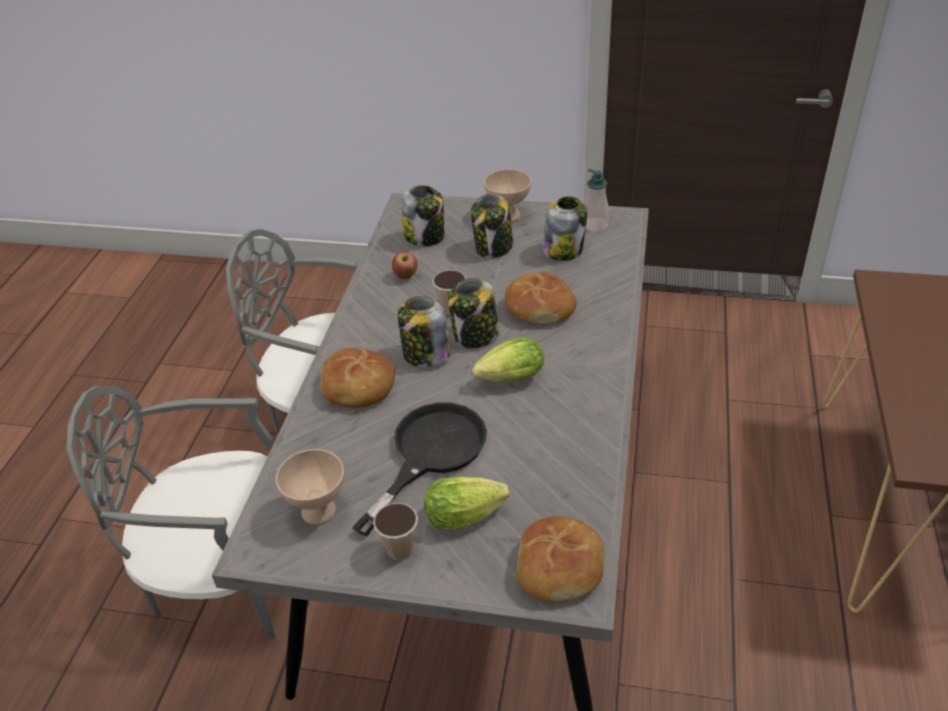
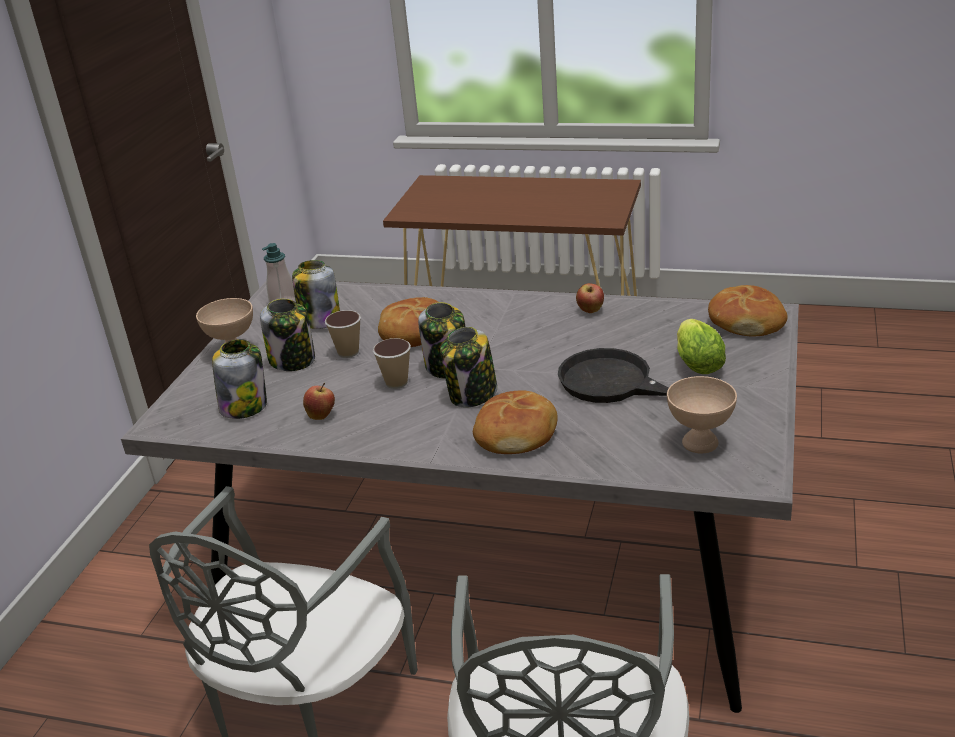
camera: 85 degrees left, 10 degrees down
cup [373,503,418,560] -> cup moved to [325,310,361,358]
lettuce [472,337,544,382] -> none
none -> apple [576,283,604,313]

